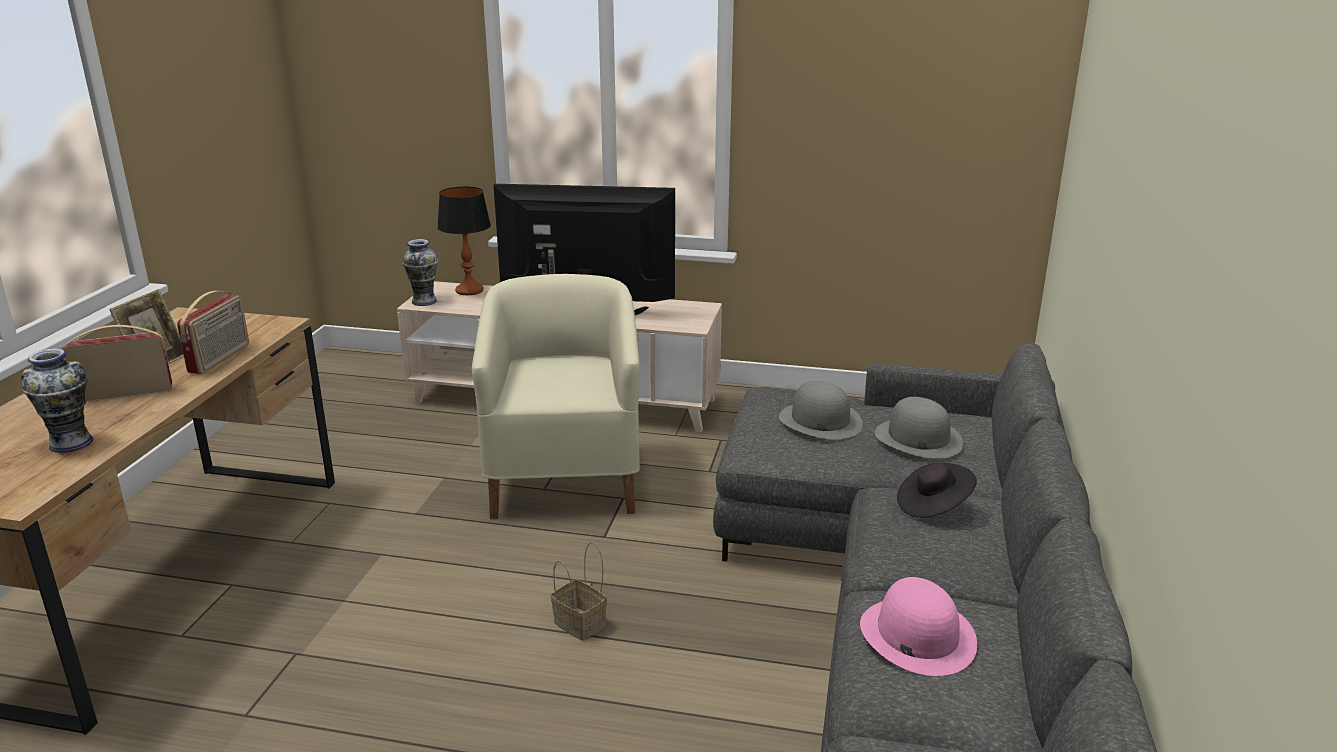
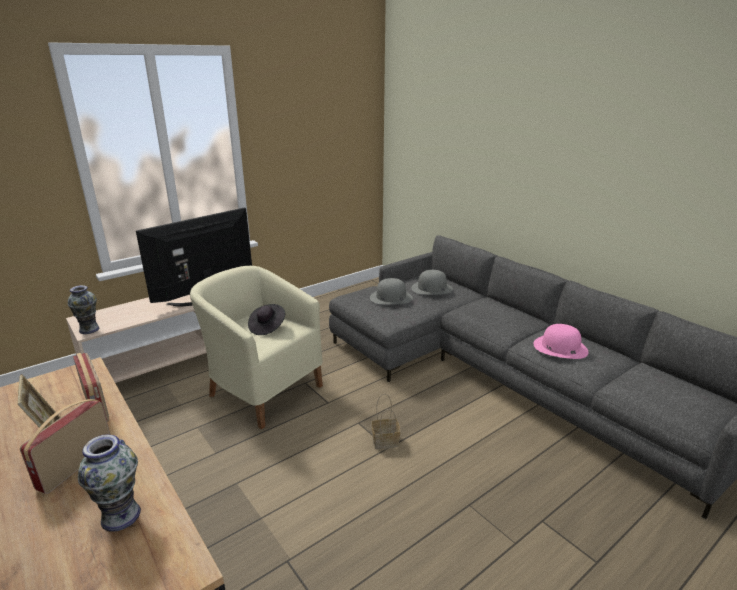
camera: 50 degrees left, 0 degrees up
table lamp [437,186,491,295] -> none
black hat [897,463,977,518] -> black hat moved to [248,304,285,335]

